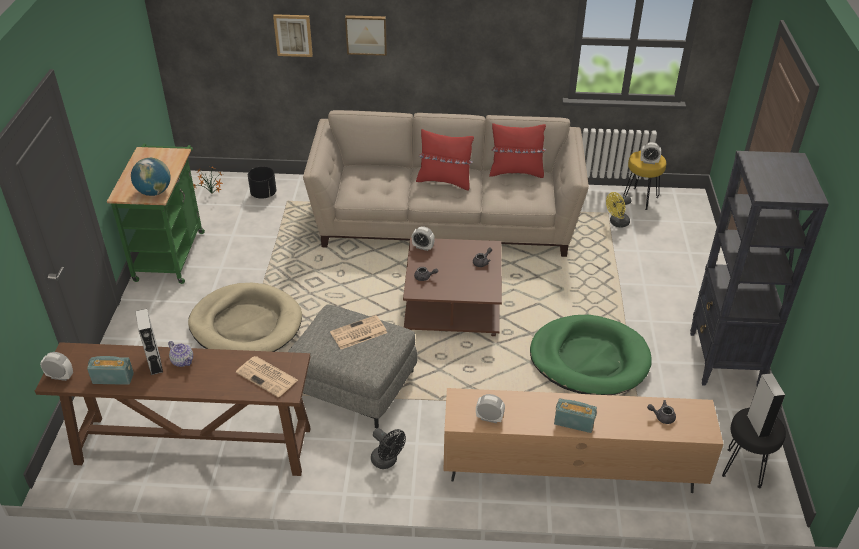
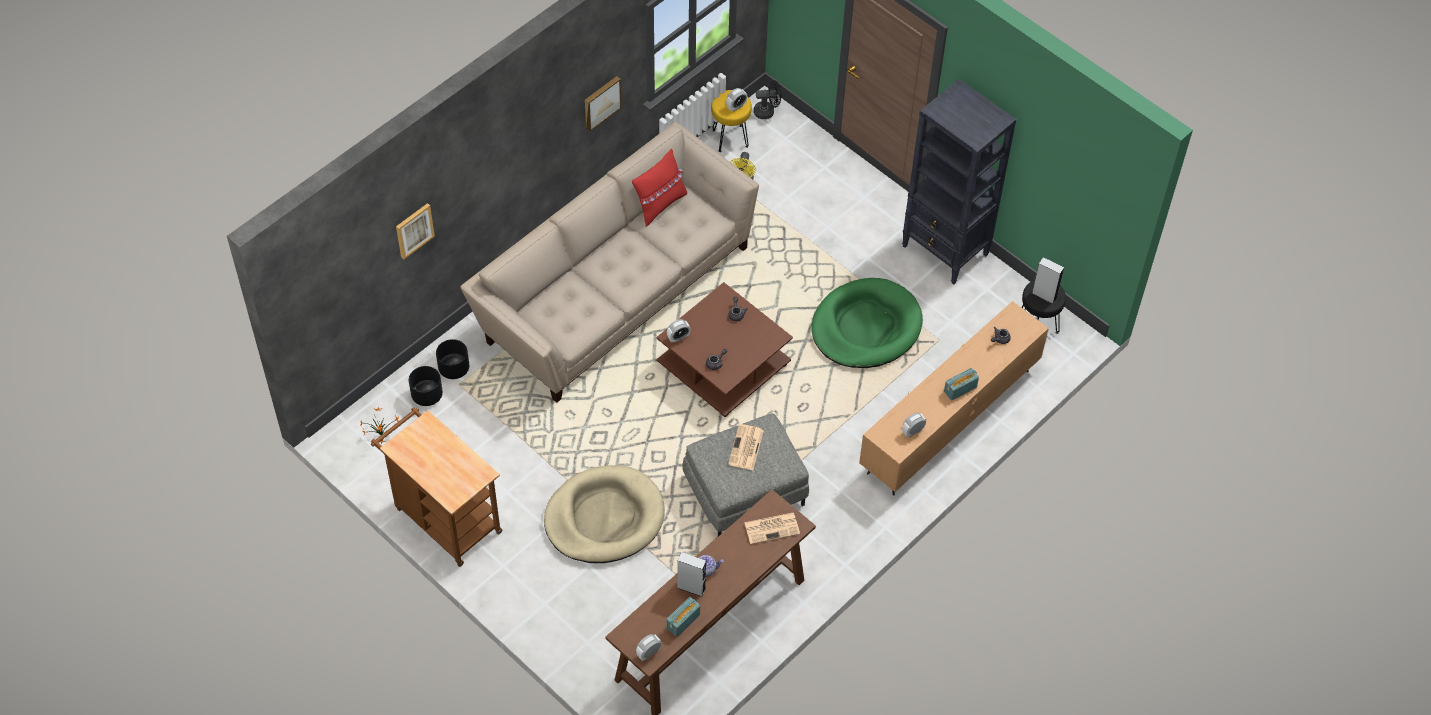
camera: 50 degrees left, 15 degrees up
green cart [107,144,205,284] -> brown cart [371,407,502,567]
globe [131,158,171,196] -> none
picture [345,15,387,56] -> picture moved to [585,76,621,131]
black fan [371,428,406,469] -> black fan moved to [754,80,782,119]
red pillow [416,129,474,190] -> none
none -> black planter [436,339,469,379]

